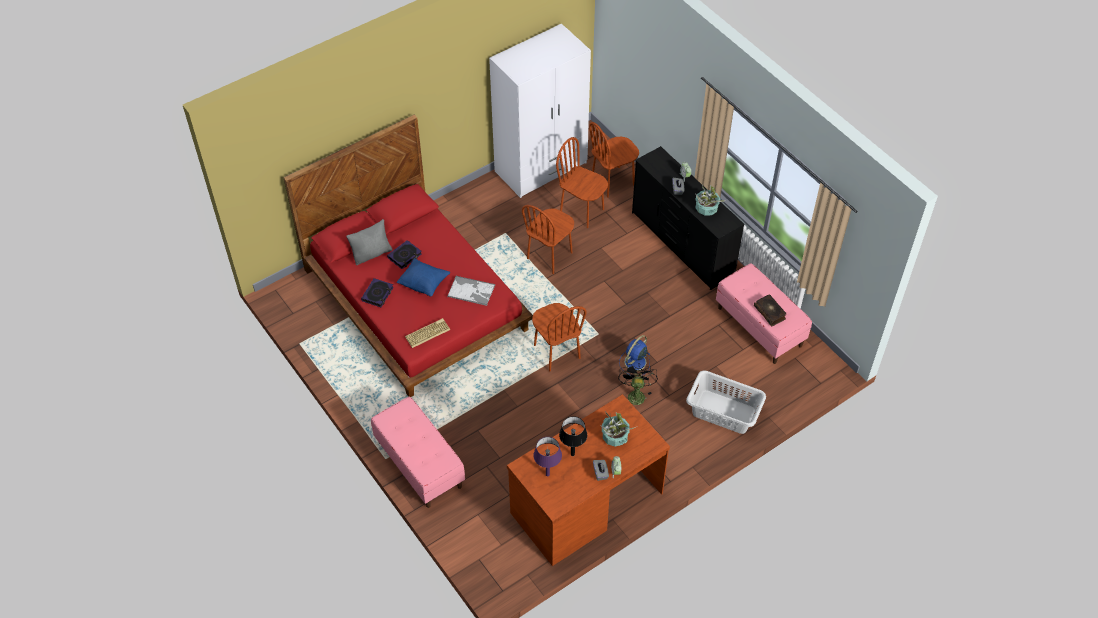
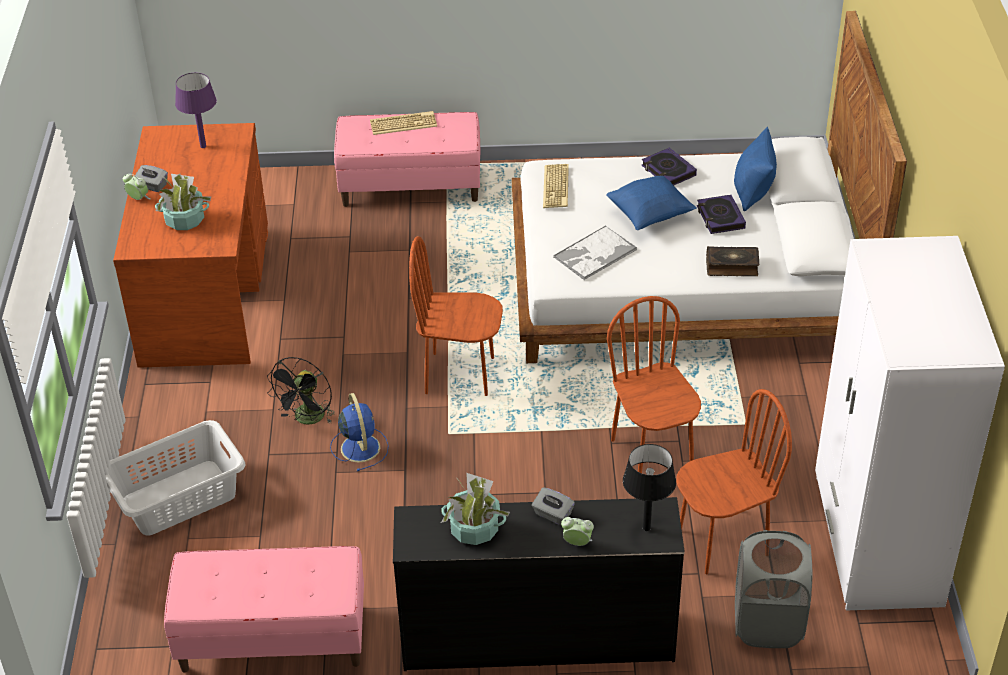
camera: 125 degrees right, 10 degrees down
red bed [284,115,533,397] -> white bed [512,11,907,363]
grey pillow [346,219,392,265] -> blue pillow [734,127,777,211]
black table lamp [559,416,587,456] -> black table lamp moved to [623,444,676,531]
brown chair [589,122,639,198] -> grey laundry basket [735,530,813,648]
black fan [618,364,658,405] -> black fan turned 75 degrees clockwise [267,357,335,425]
book [754,294,787,326] -> book moved to [706,246,759,276]
none -> keyboard [370,111,437,135]

